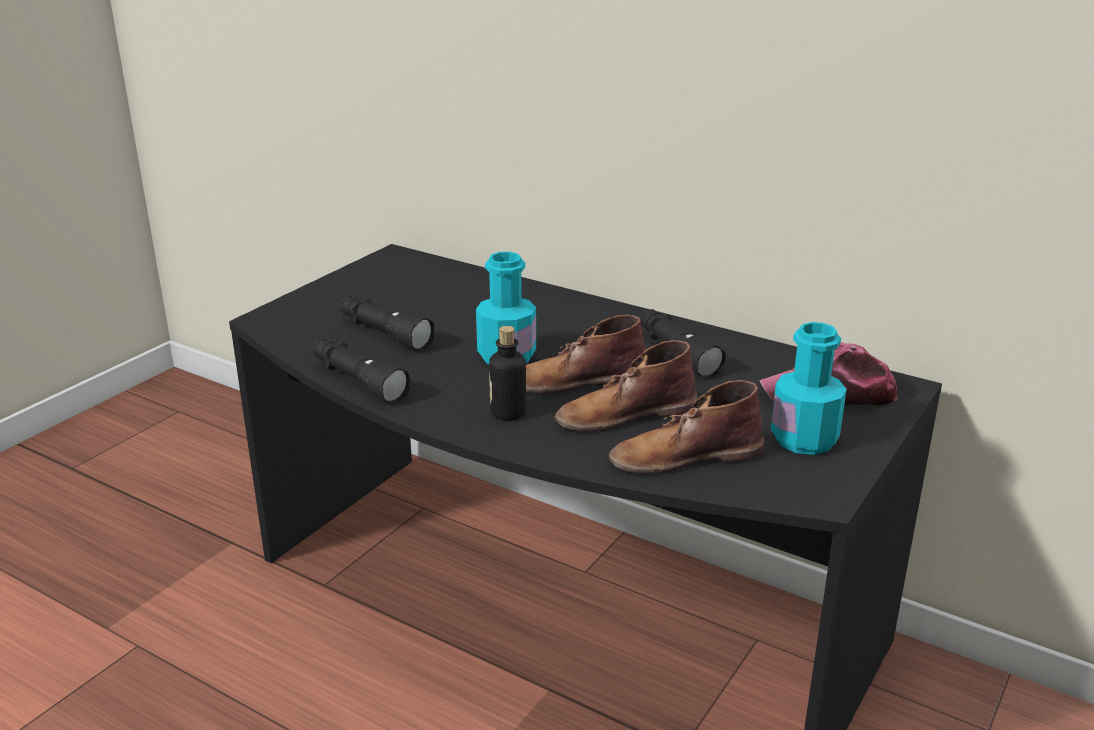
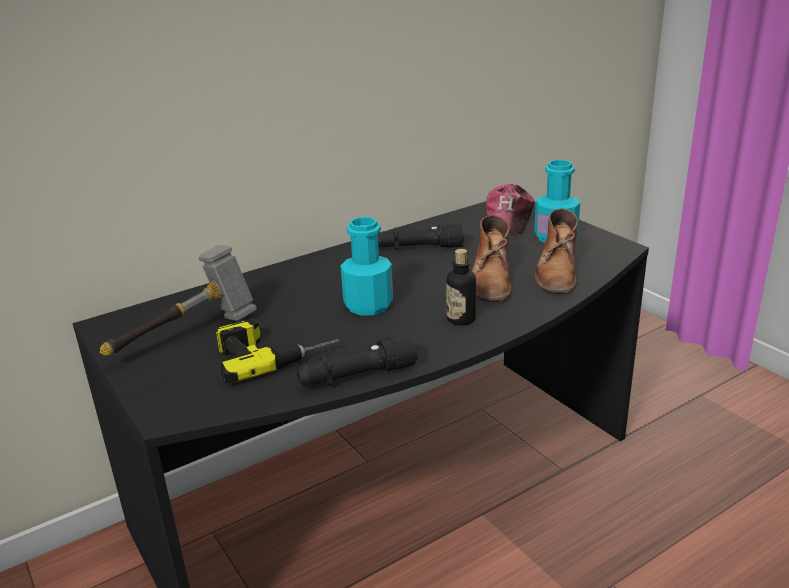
camera: 65 degrees left, 0 degrees up
black flashlight [340,296,435,351] -> power drill [216,318,339,384]
brown boot [526,314,646,394] -> none
none -> hammer [100,245,257,356]

